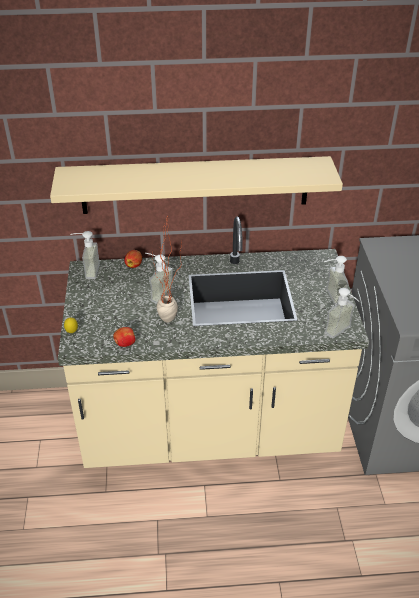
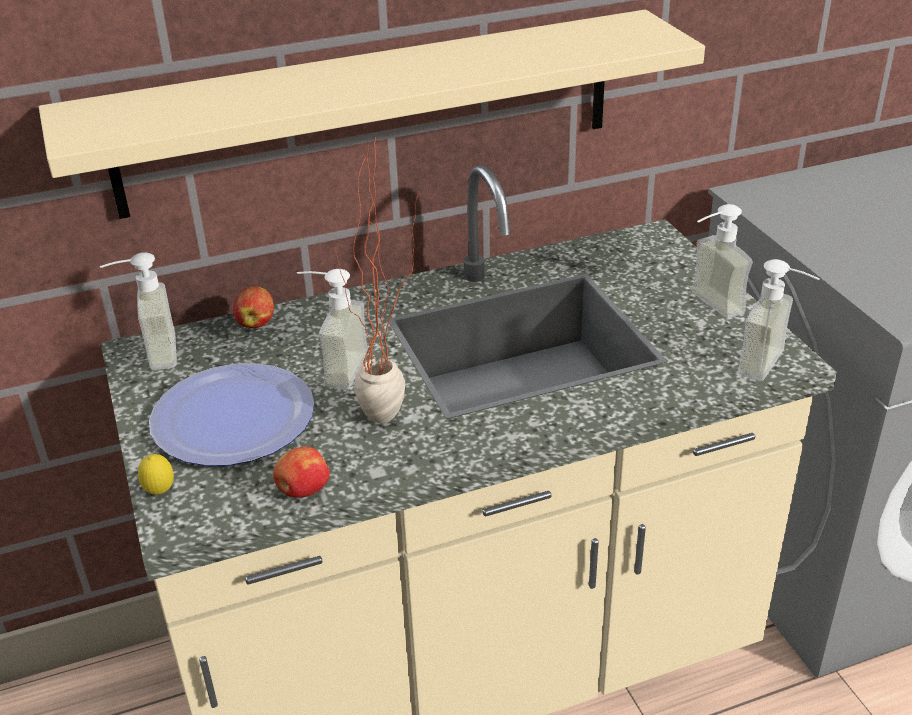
camera: 15 degrees left, 5 degrees down
none -> plate [149,363,314,466]

